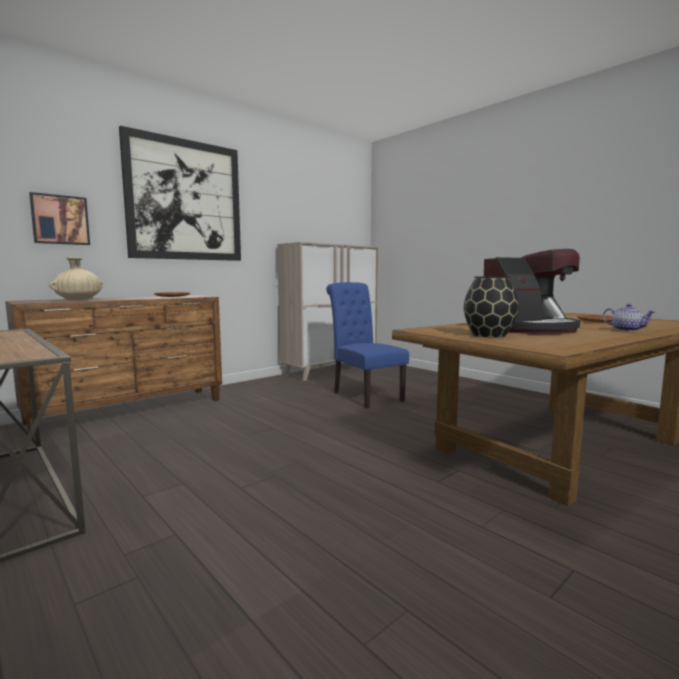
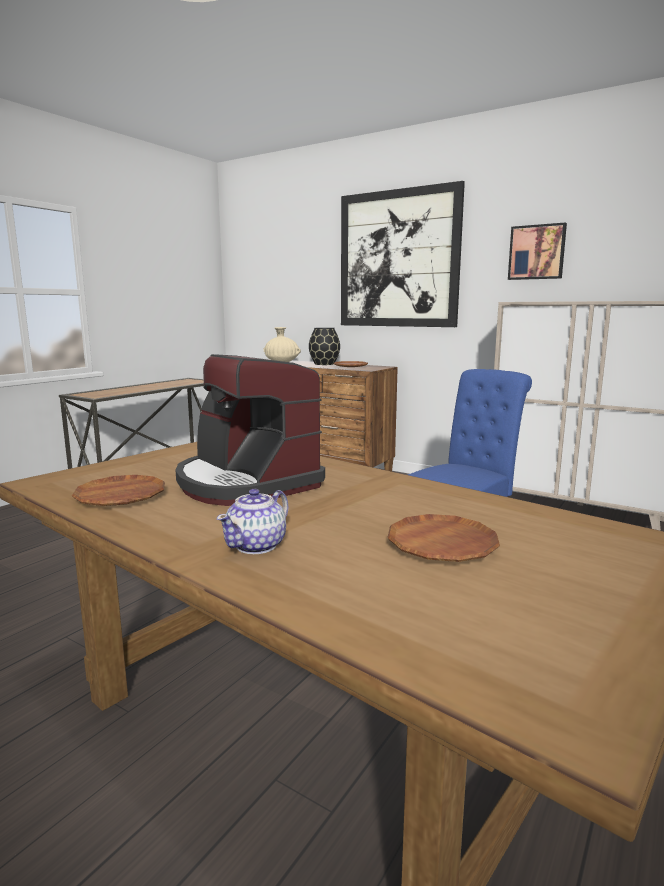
camera: 75 degrees right, 5 degrees up
picture [29,192,90,245] -> picture moved to [508,222,567,280]
black vase [464,277,518,338] -> black vase moved to [309,327,340,365]
none -> brown plate [72,475,165,506]

